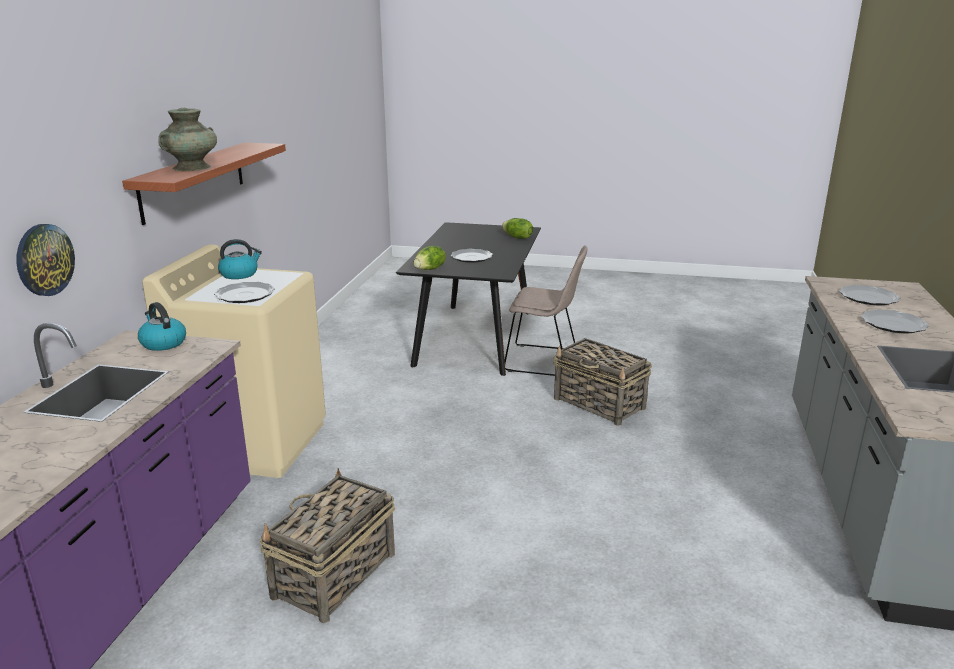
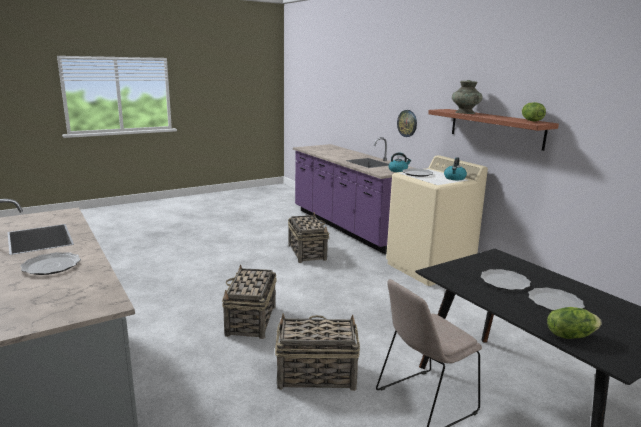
camera: 135 degrees right, 5 degrees down
lettuce [413,246,446,270] -> lettuce moved to [522,102,546,121]
plate [839,285,901,305] -> plate moved to [528,288,585,311]
none -> basket [222,264,277,339]

